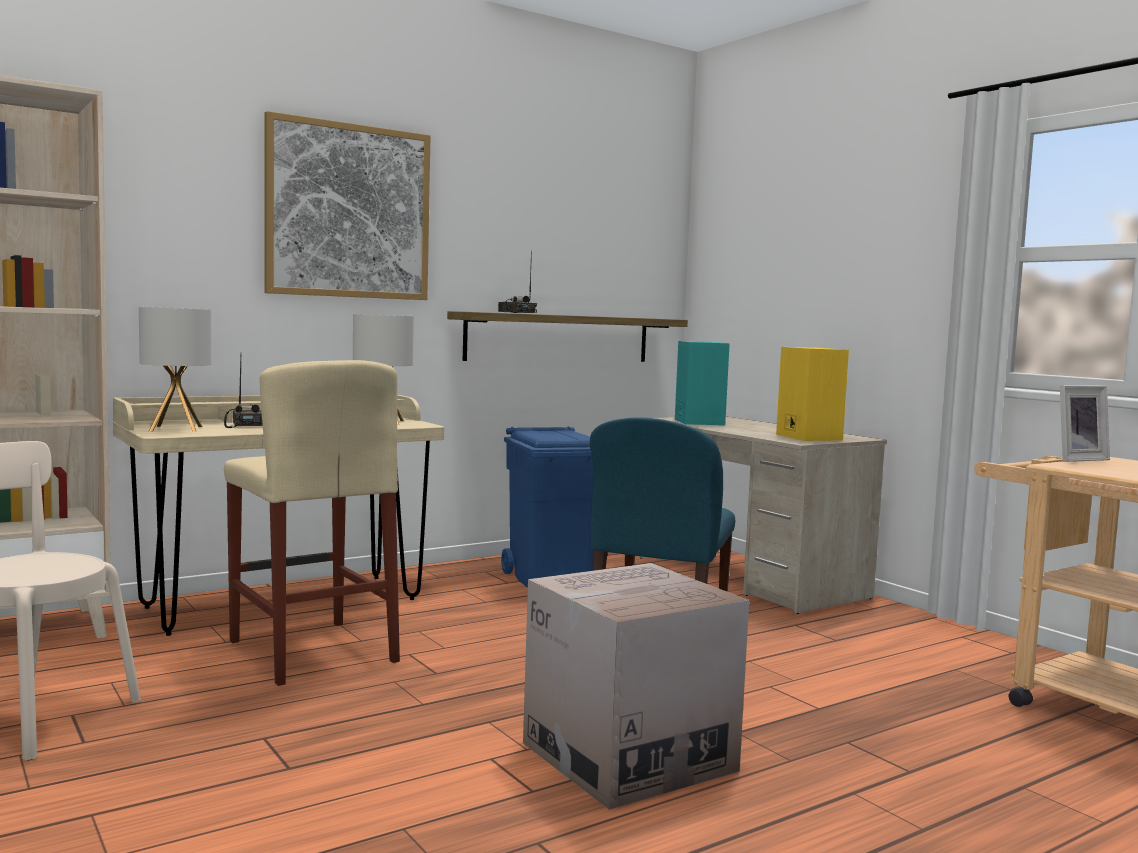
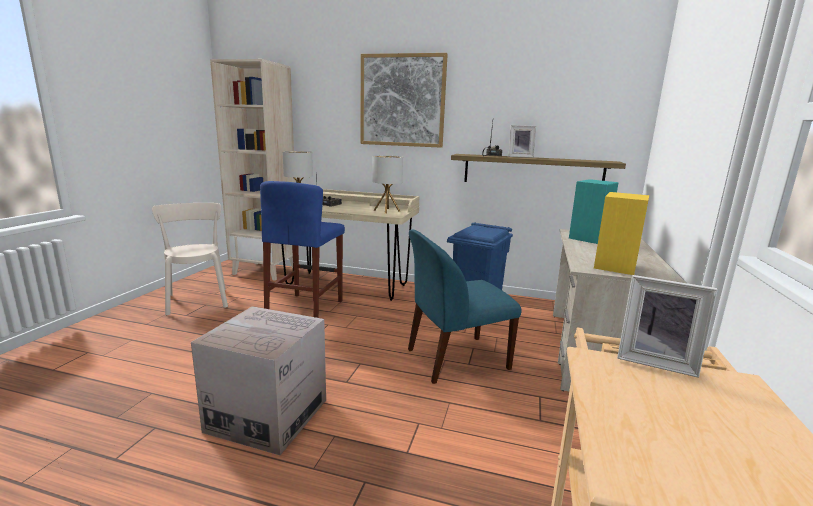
camera: 50 degrees right, 10 degrees up
beige stool [224,360,400,686] -> blue stool [260,181,345,318]
none -> picture frame [508,125,536,158]

